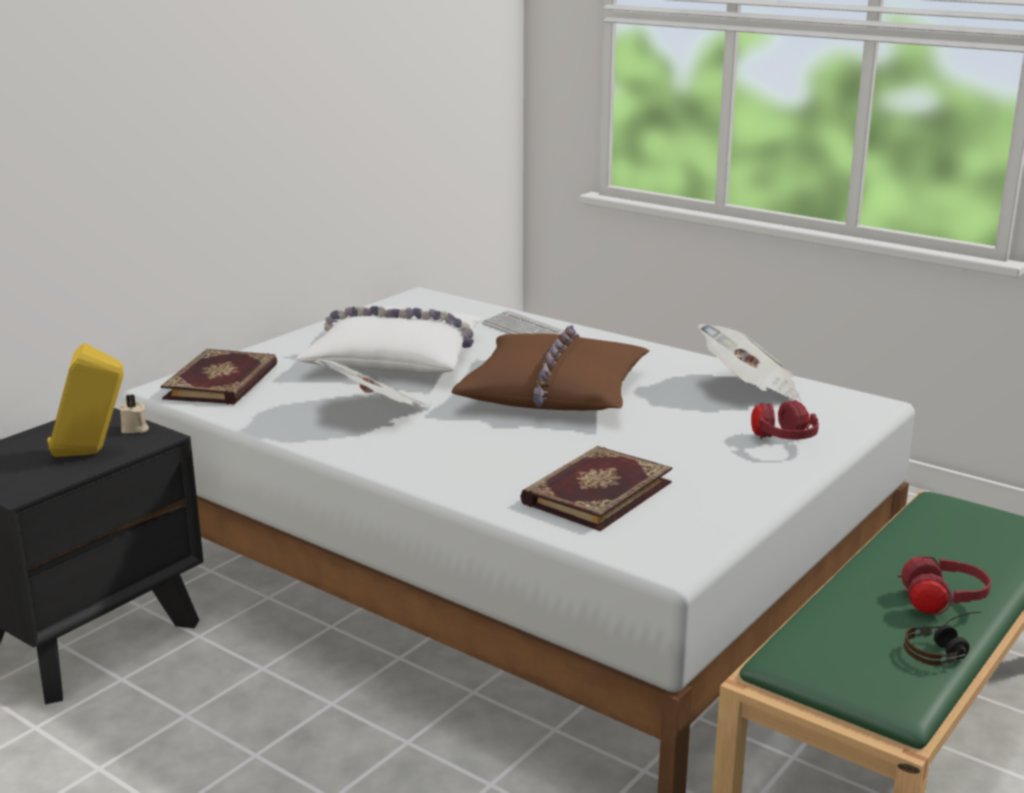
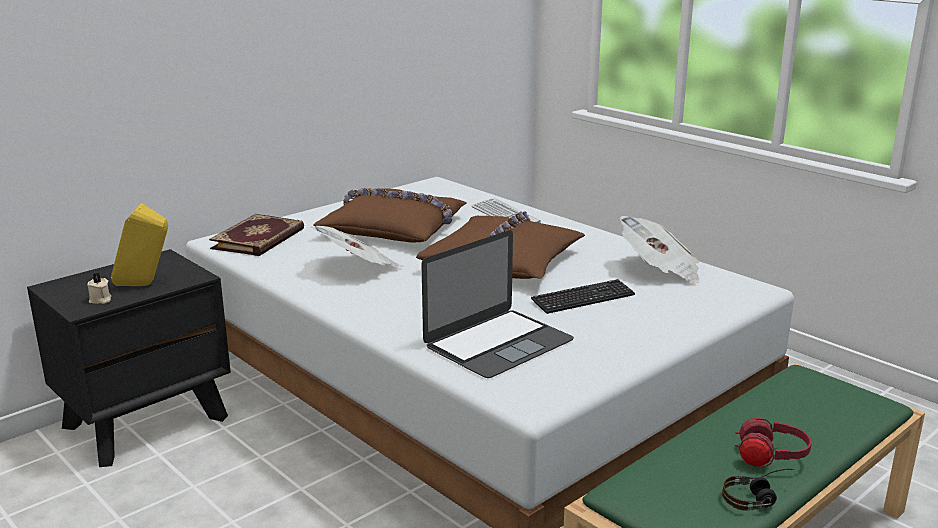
camera: 10 degrees right, 0 degrees up
beige candle [119,394,149,433] -> beige candle moved to [87,272,111,304]
white pillow [296,306,482,374] -> brown pillow [313,188,467,242]
book [520,446,672,531] -> laptop [422,230,574,378]
red headphones [751,400,819,439] -> none
none -> keyboard [531,279,635,314]

